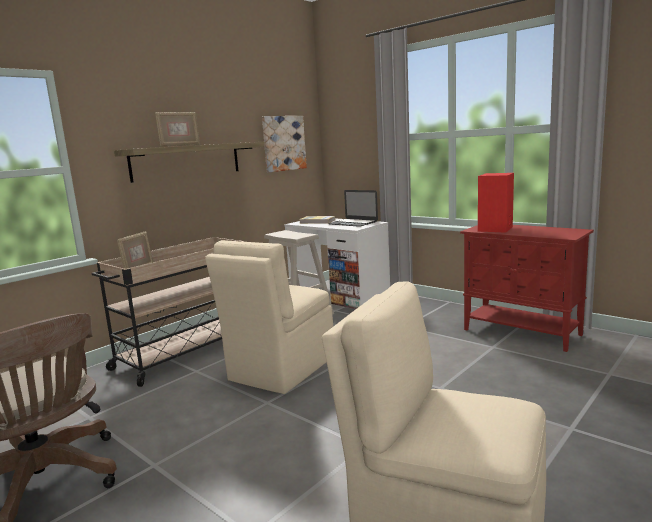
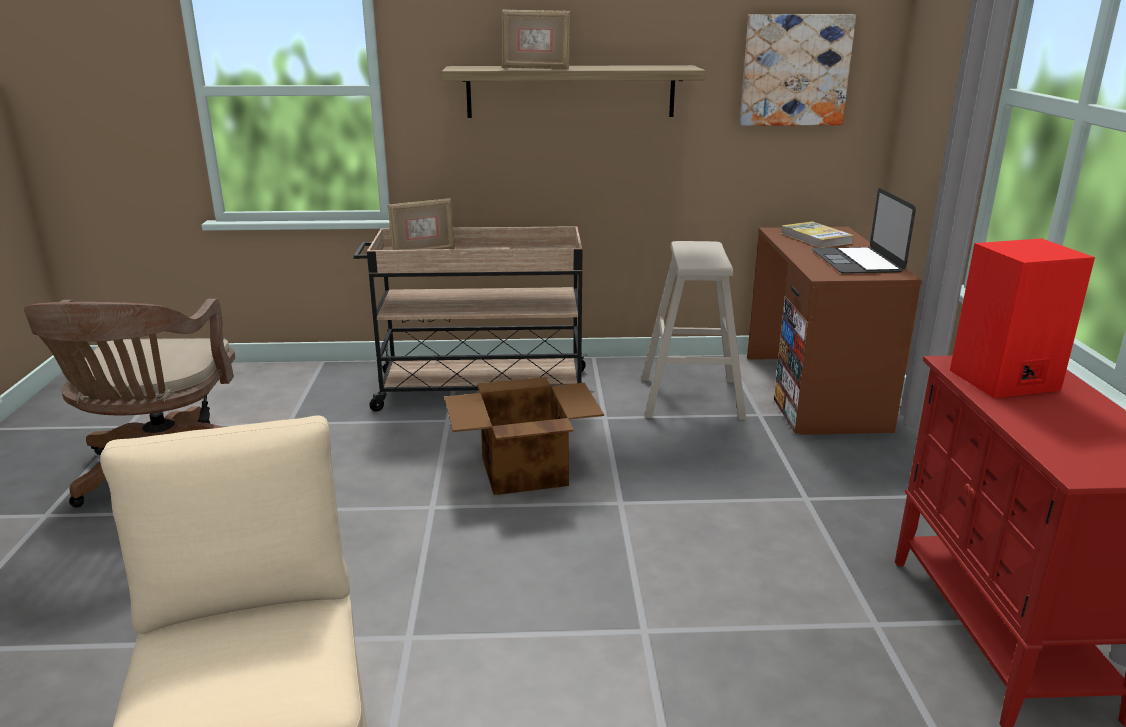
camera: 45 degrees right, 10 degrees up
beige chair [205,240,333,394] -> cardboard box [444,377,604,495]
white desk [284,218,390,309] -> brown desk [747,227,922,435]

